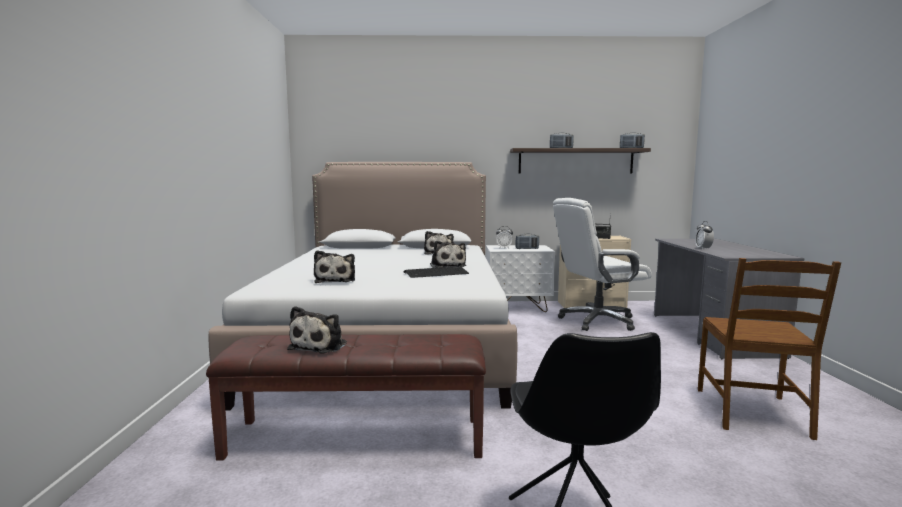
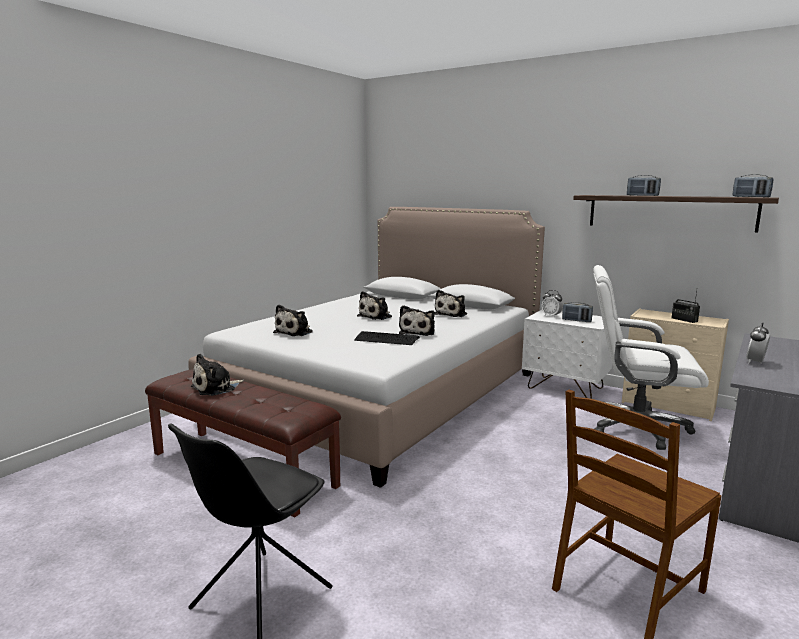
camera: 35 degrees right, 5 degrees up
none -> plush toy [357,291,392,320]

